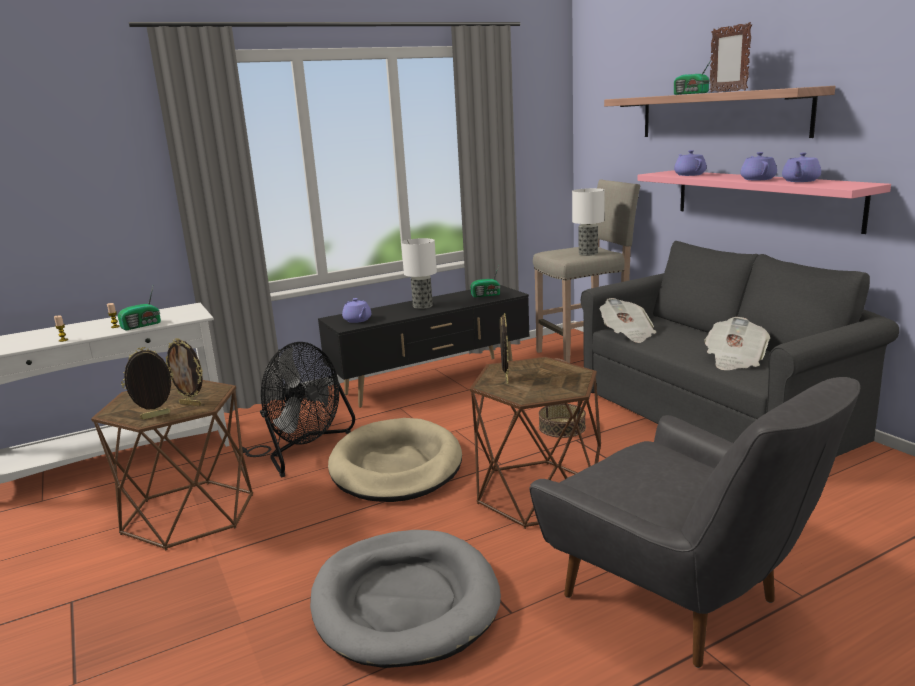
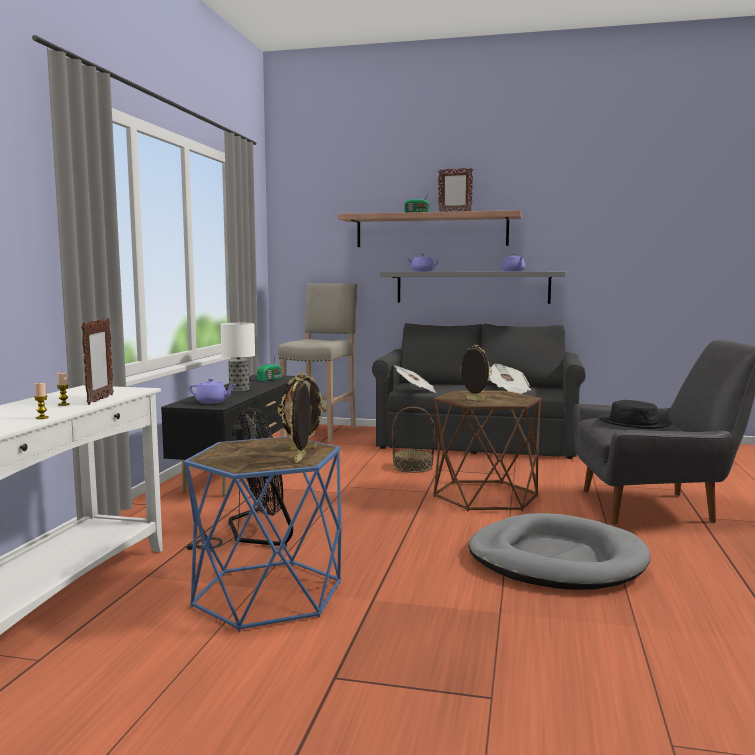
camera: 50 degrees left, 10 degrees down
brown side table [91,380,253,550] -> blue side table [184,436,342,631]
radio [118,287,161,331] -> picture frame [81,318,114,405]
beige dog bed [328,418,462,502] -> none
table lamp [572,188,605,256] -> none
pink shelf [637,170,891,234] -> grey shelf [379,272,565,304]
purple teapot [740,152,777,180] -> none
none -> black hat [598,400,672,429]

